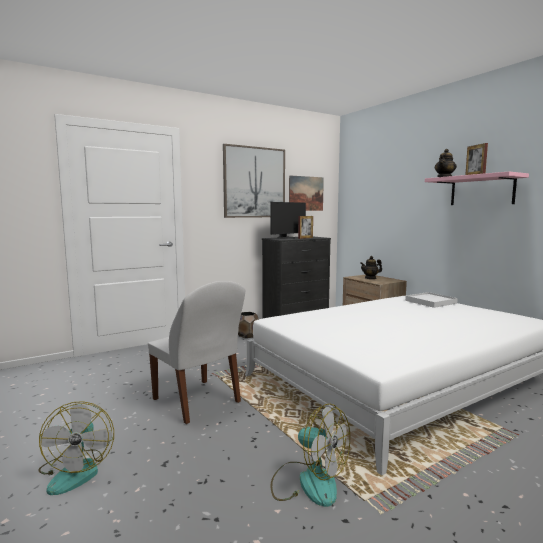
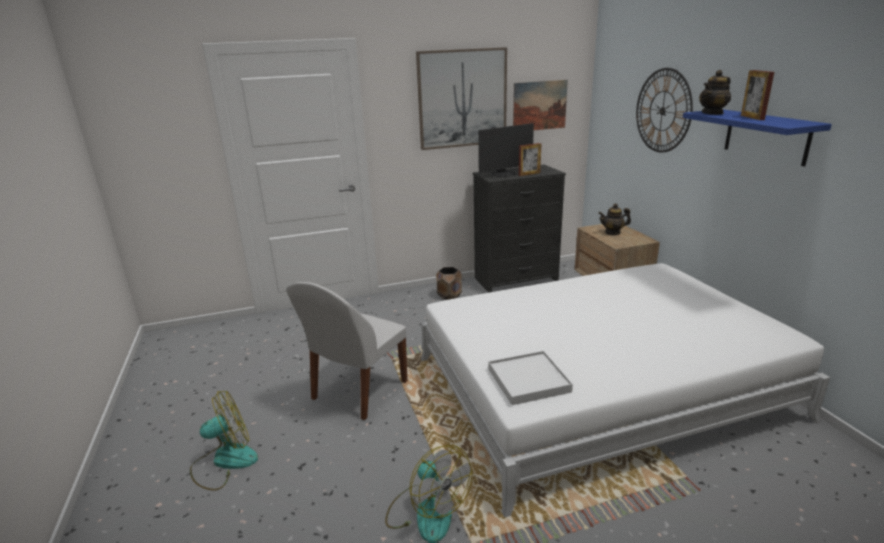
camera: 15 degrees right, 15 degrees up
fan [38,401,114,495] -> fan turned 120 degrees counterclockwise [190,391,258,491]
white chair [148,281,245,424] -> white chair turned 60 degrees clockwise [286,282,408,420]
white tray [405,292,458,308] -> white tray moved to [488,351,573,405]
pink shelf [425,171,529,205] -> blue shelf [683,109,832,166]
none -> wall clock [636,68,693,153]

